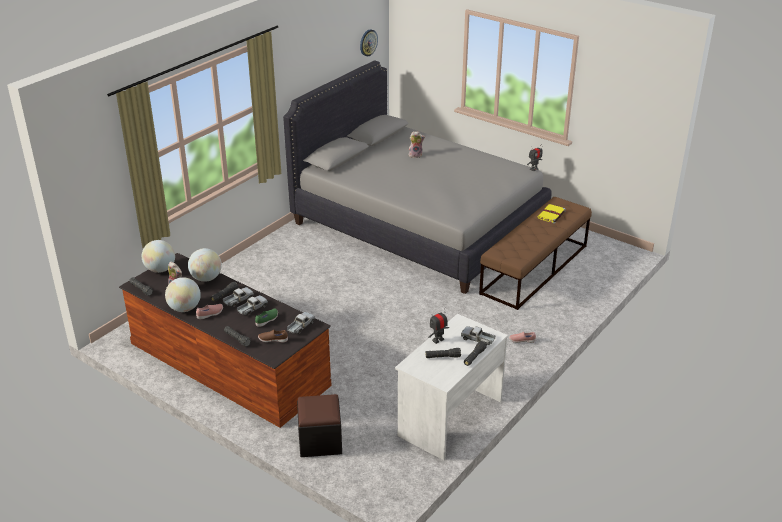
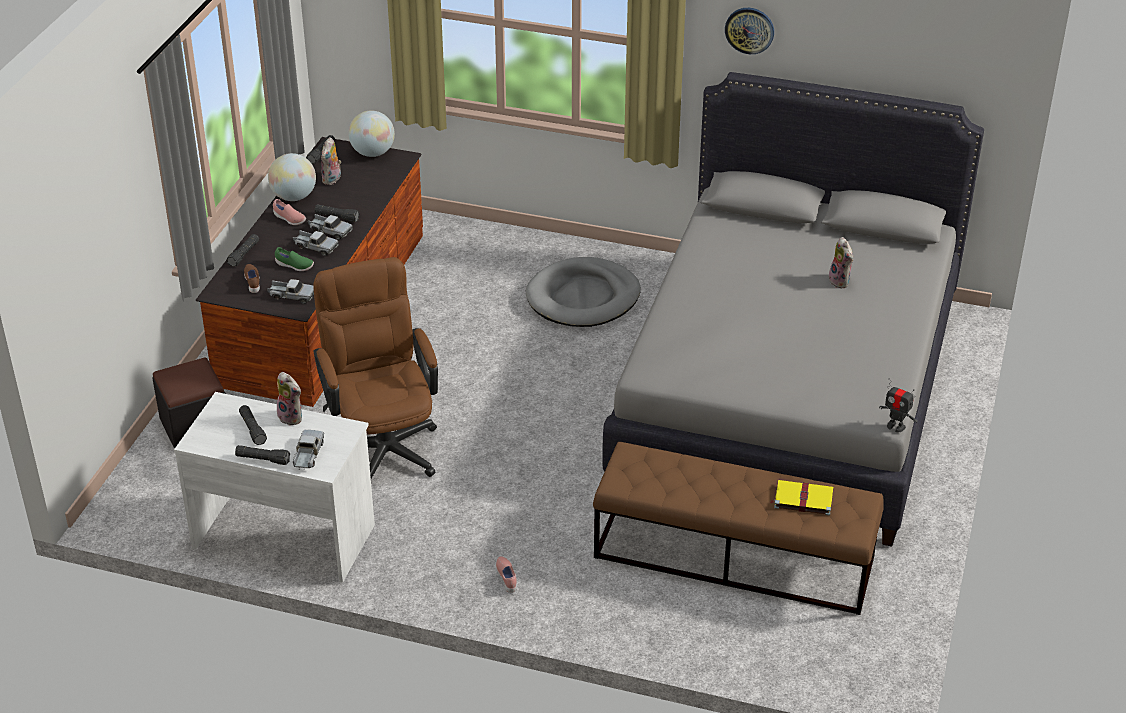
camera: 70 degrees right, 5 degrees up
globe [188,248,222,282] -> none
wall clock [360,29,378,56] -> wall clock moved to [725,8,774,54]
toy robot [428,307,449,344] -> plush toy [277,372,302,426]
none -> brown office chair [313,257,438,479]
none -> grey dog bed [525,257,641,327]

